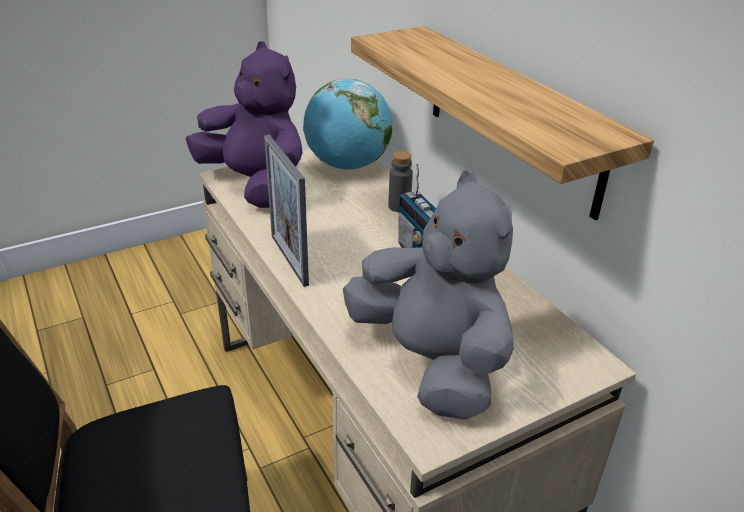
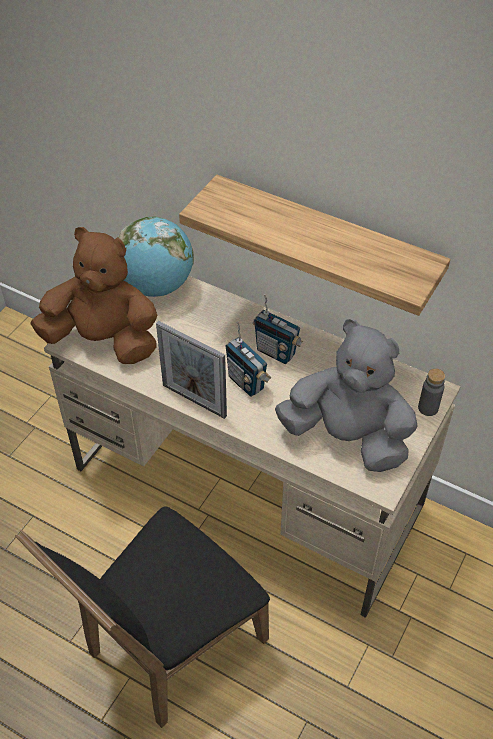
camera: 30 degrees left, 15 degrees up
purple plush toy [186,41,303,208] -> brown plush toy [30,227,158,364]
grey bottle [388,151,413,212] -> grey bottle moved to [418,368,445,416]
none -> radio [225,322,271,397]

